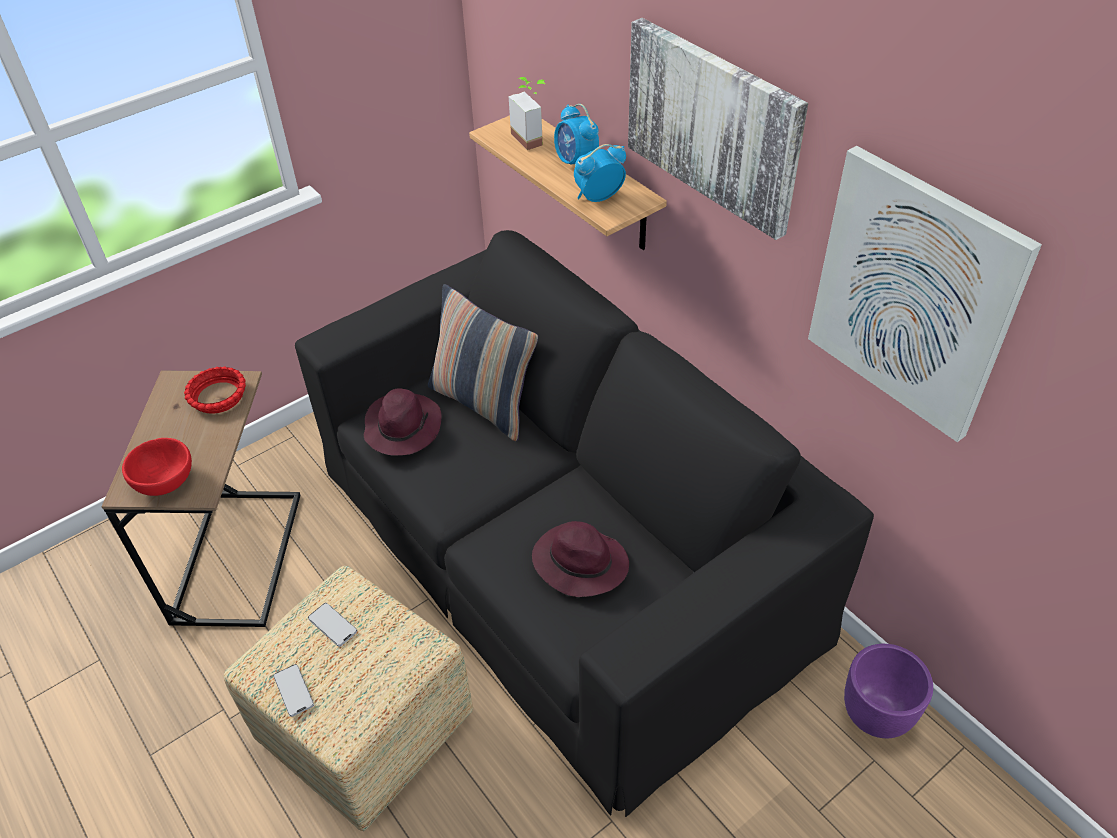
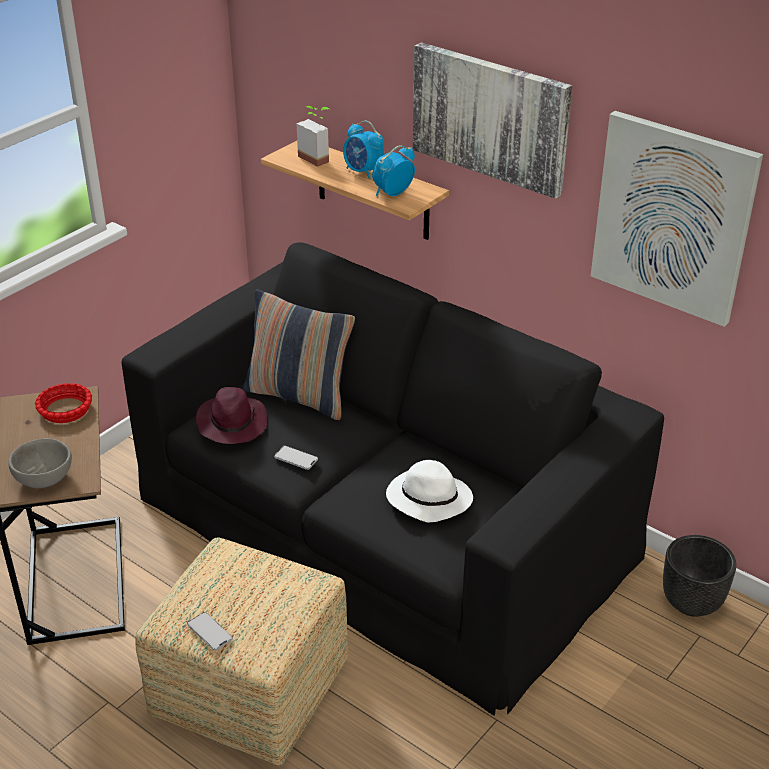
camera: 15 degrees left, 10 degrees down
red bowl [122,438,192,496] -> grey bowl [8,438,72,488]
phone [308,603,357,647] -> phone moved to [274,446,318,470]
purple hat [532,521,629,597] -> white hat [386,460,473,522]
purple planter [844,644,933,738] -> black planter [663,535,736,617]

